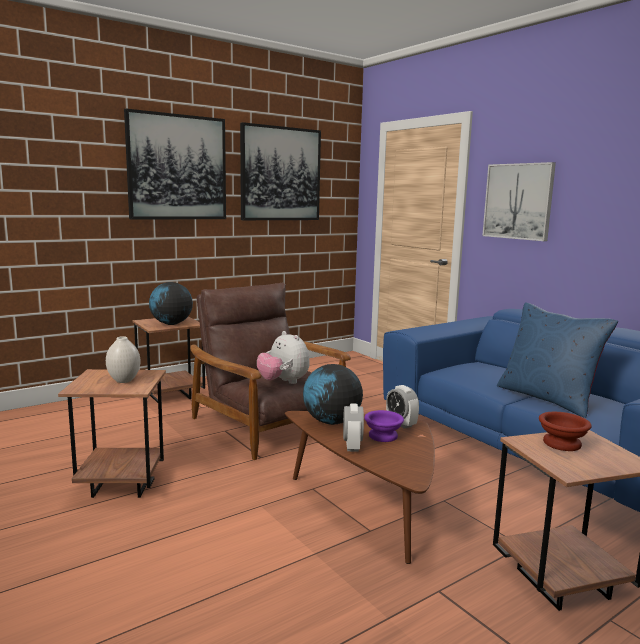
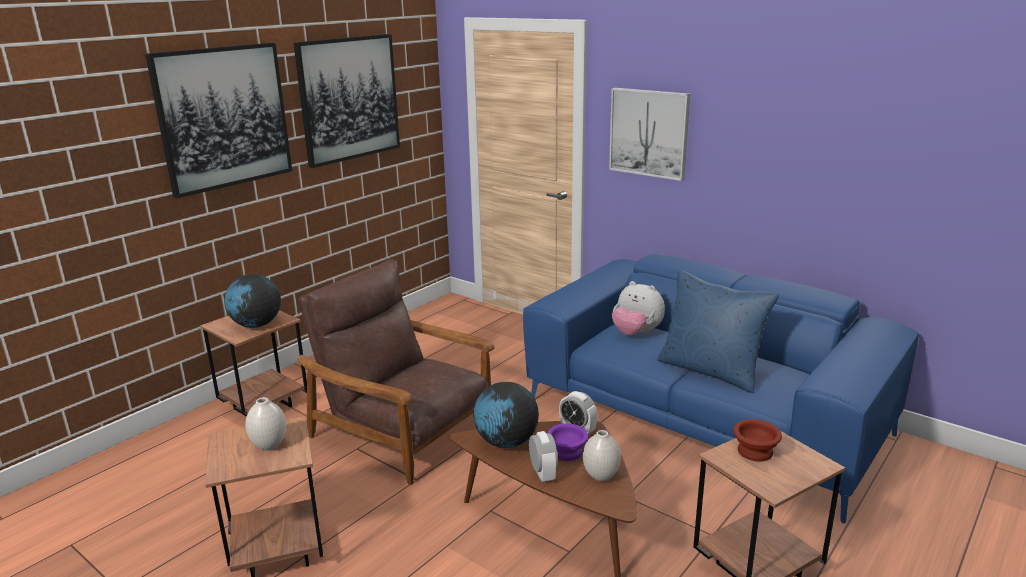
camera: 15 degrees left, 10 degrees up
plush toy [257,331,310,384] -> plush toy moved to [612,281,665,335]
none -> white vase [583,430,621,481]

